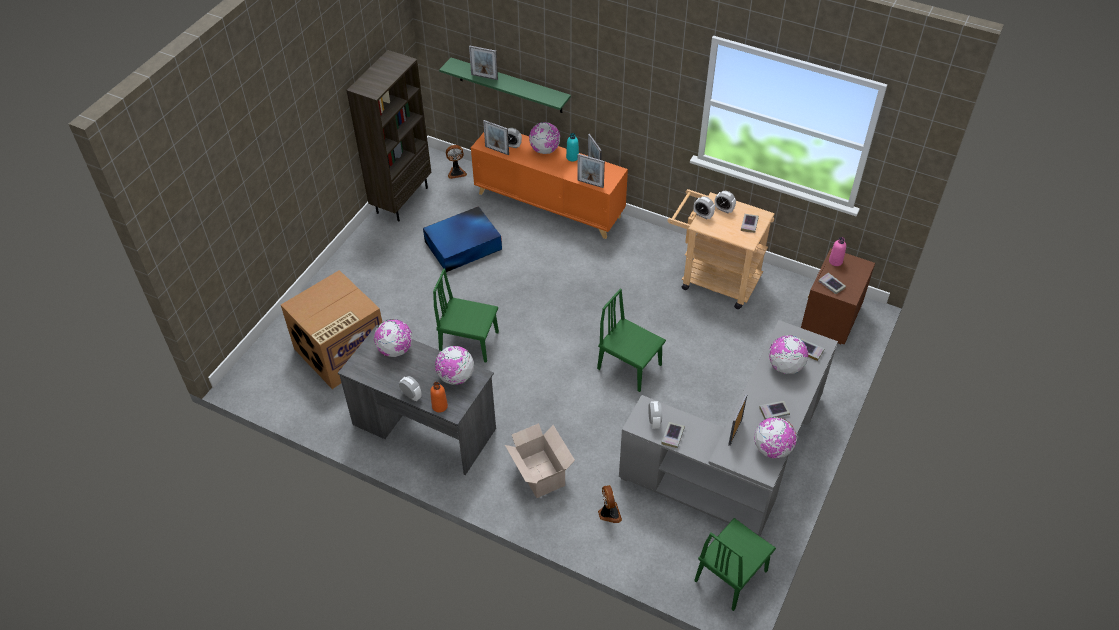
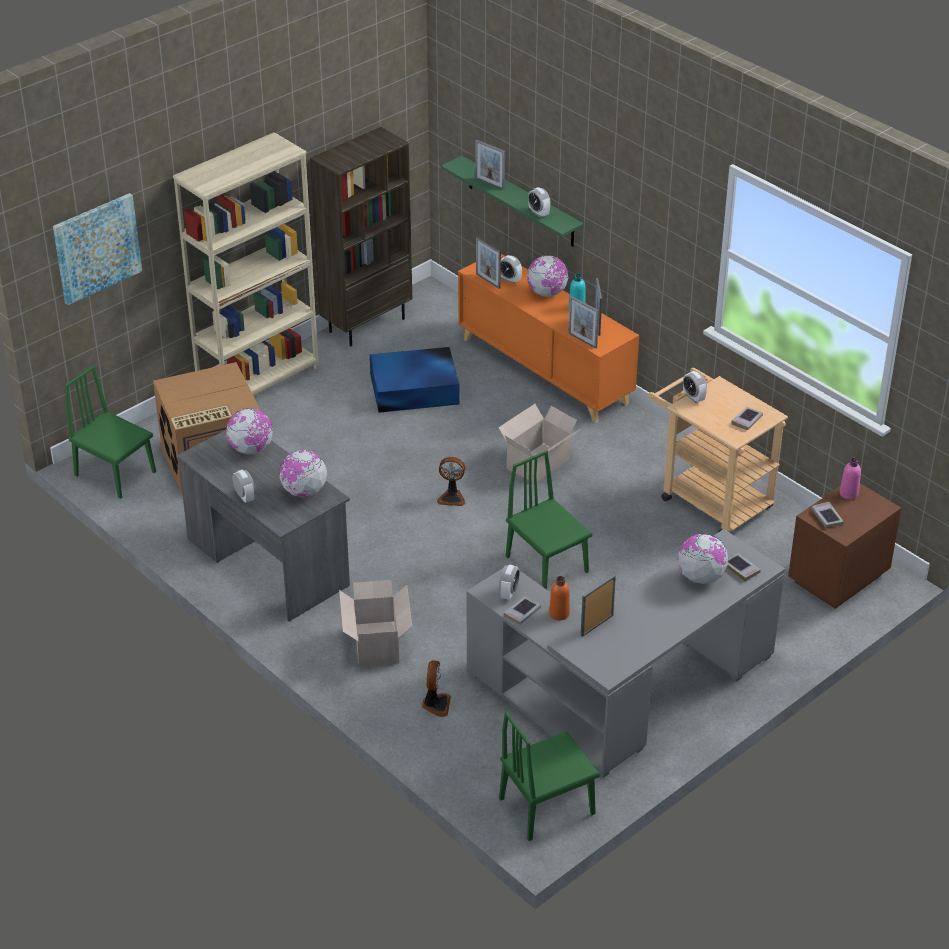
camera: 20 degrees right, 10 degrees down
orange bottle [430,382,448,413] -> orange bottle moved to [549,576,570,620]
green chair [433,269,499,363] -> green chair moved to [65,366,156,499]
fan [446,145,467,179] -> fan moved to [437,456,465,506]
alarm clock [715,191,736,213] -> alarm clock moved to [528,187,551,218]
globe [754,417,797,459] -> none
book [759,401,790,419] -> none
none -> picture [53,193,142,305]
none -> beige bookcase [173,132,319,396]
none -> cardboard box [498,404,581,483]

